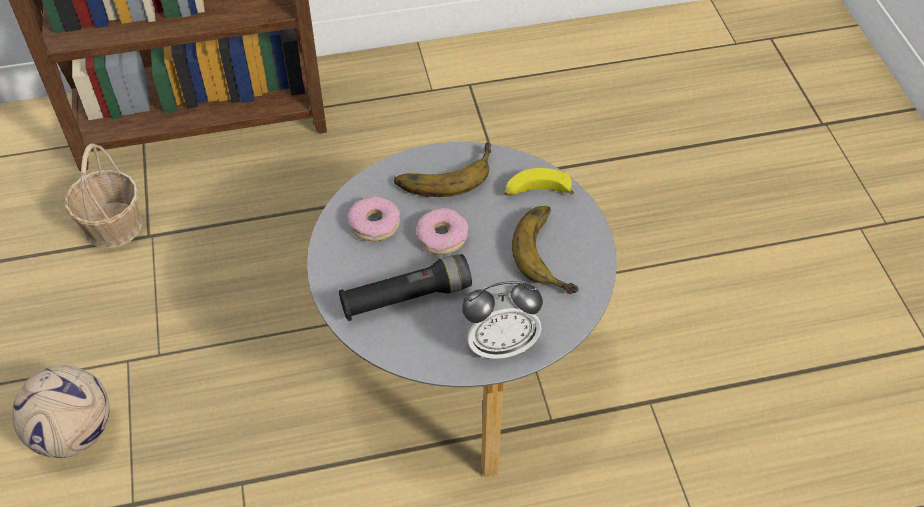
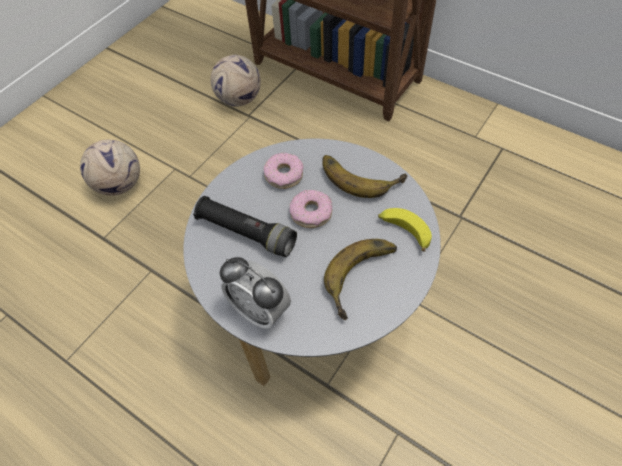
camera: 50 degrees right, 5 degrees up
basket [65,144,142,249] -> football [210,55,261,106]

